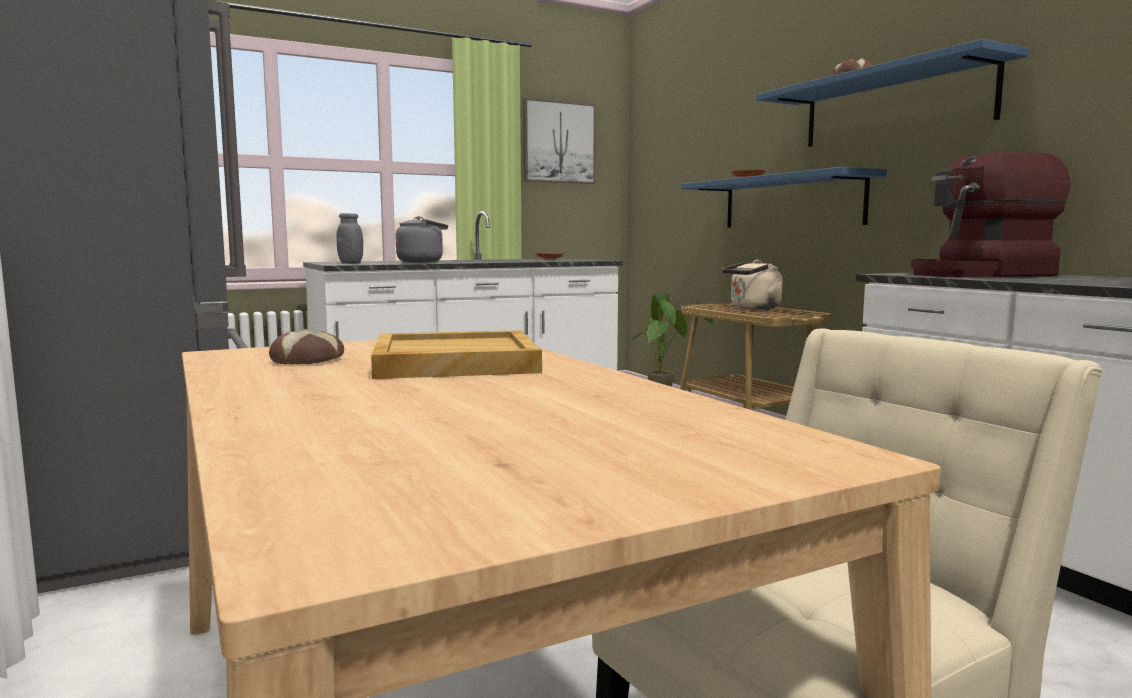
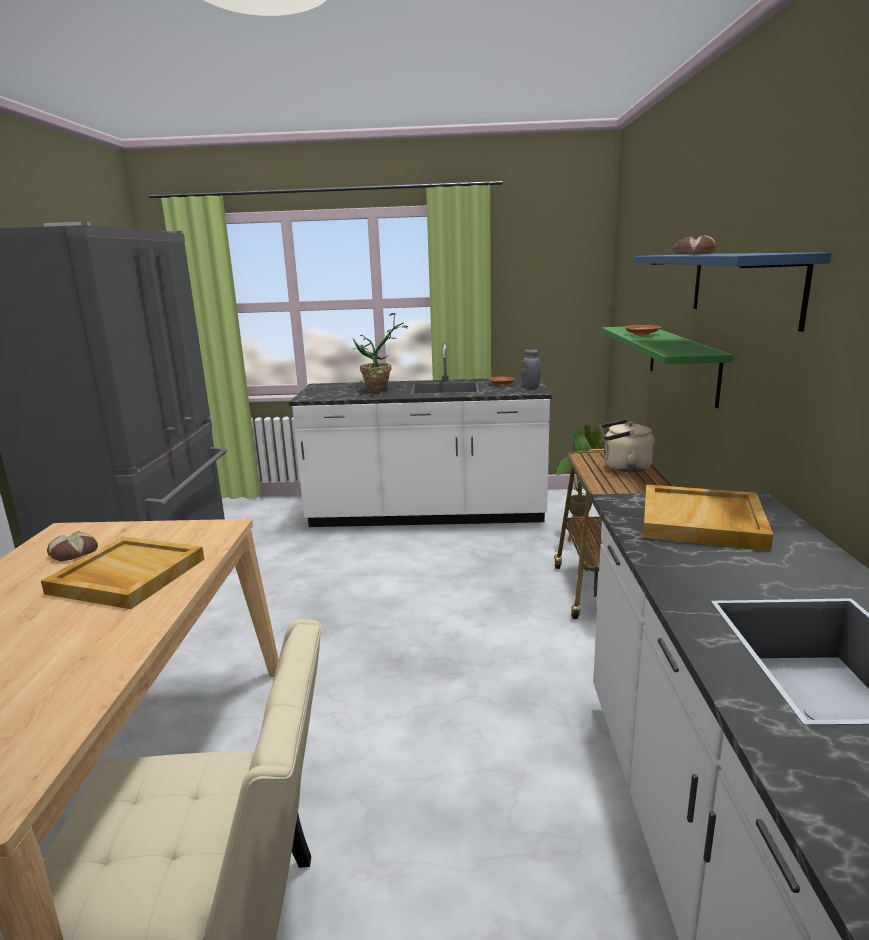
camera: 30 degrees right, 10 degrees up
grey jar [336,213,363,264] -> grey jar moved to [521,349,541,389]
grey kettle [396,216,448,262] -> potted plant [353,313,408,392]
picture [523,98,596,184] -> none
blue shelf [681,167,887,228] -> green shelf [602,327,733,408]
coffee machine [911,152,1071,277] -> beige tray [643,485,773,550]

